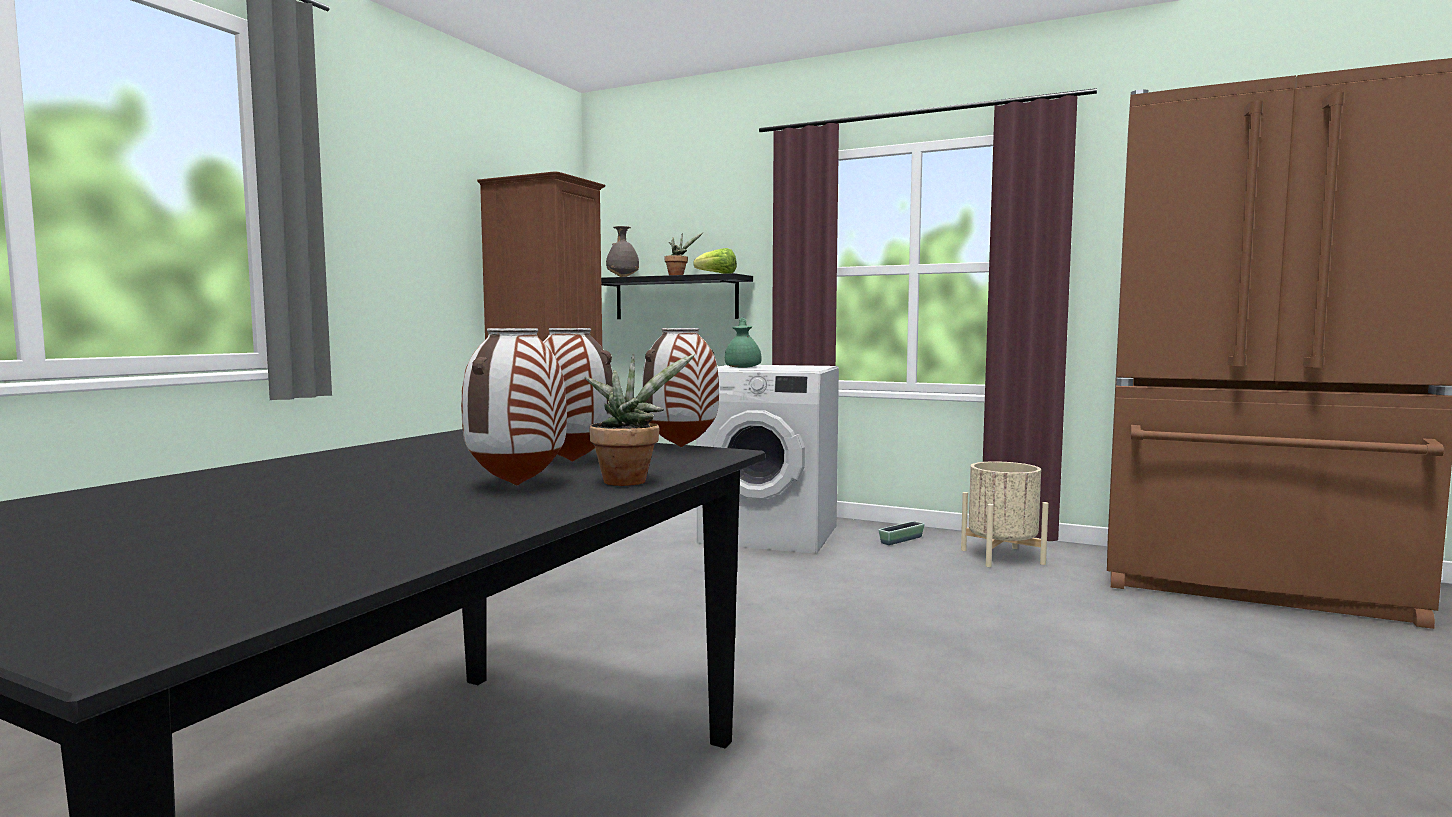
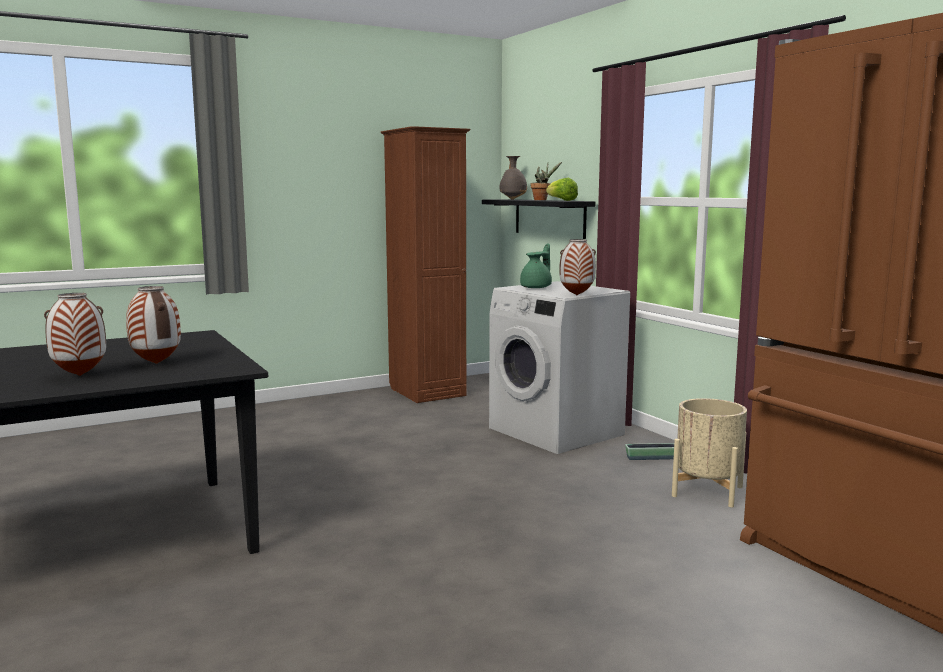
camera: 35 degrees right, 5 degrees up
potted plant [584,354,695,486] -> none
vase [642,328,719,447] -> vase moved to [559,239,596,295]

